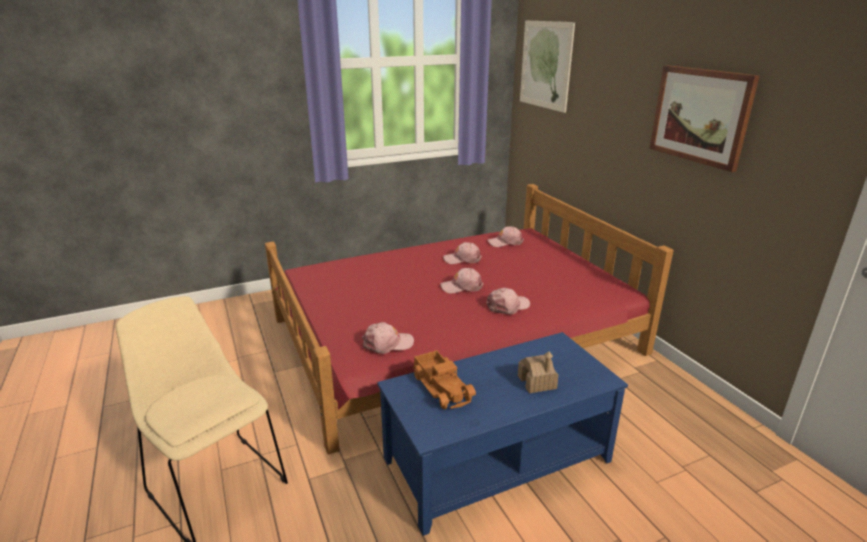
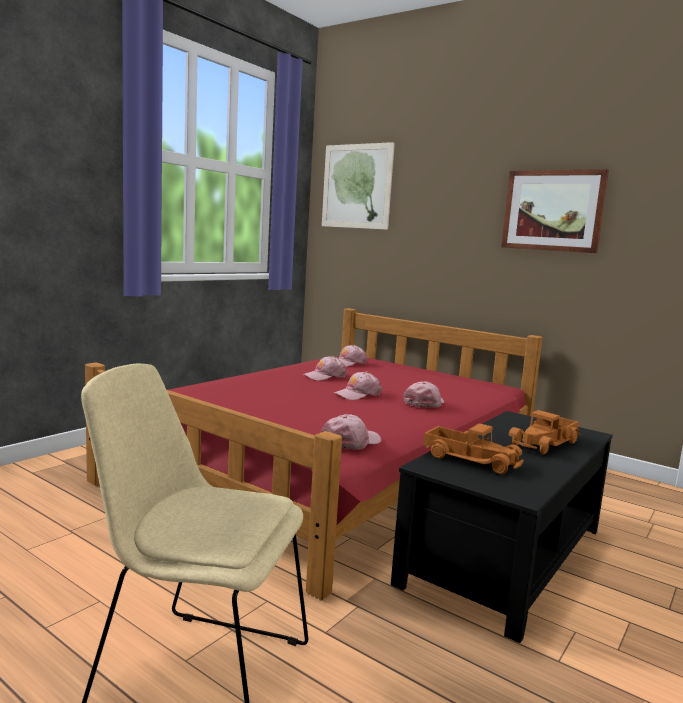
camera: 30 degrees left, 15 degrees down
blue coffee table [377,332,628,536] -> black coffee table [391,411,613,643]
toy house [518,351,558,393] -> toy truck [508,410,580,455]

